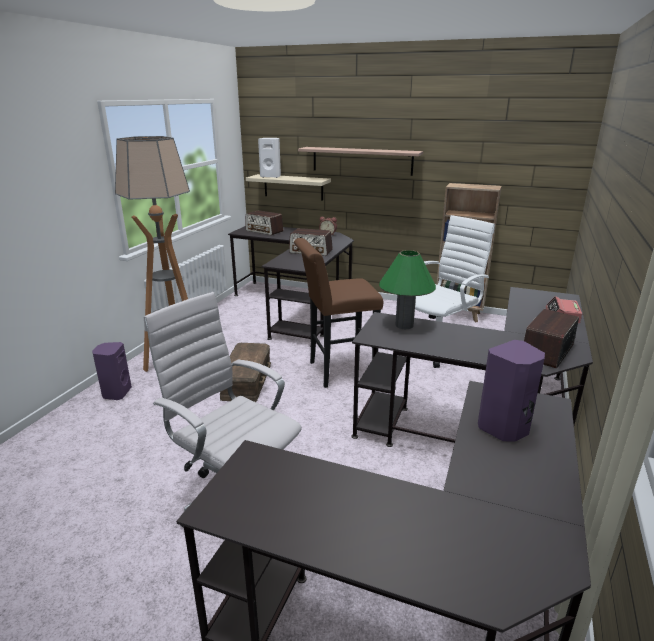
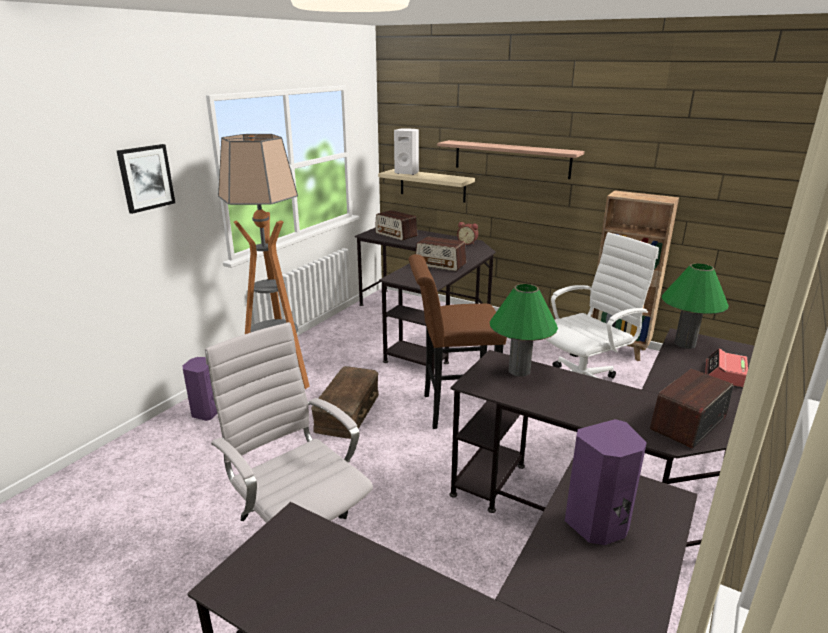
camera: 10 degrees right, 0 degrees up
none -> picture [117,144,175,214]
none -> green table lamp [661,263,729,349]

